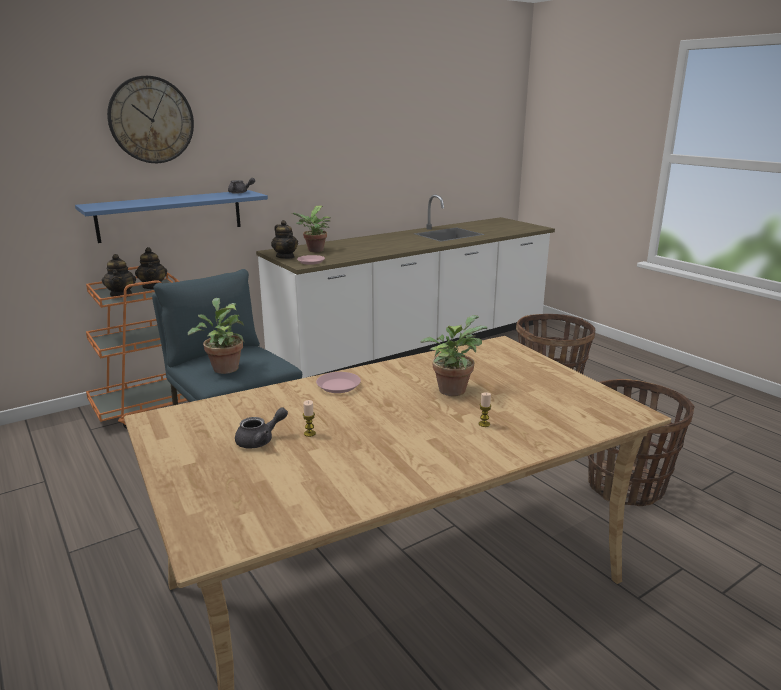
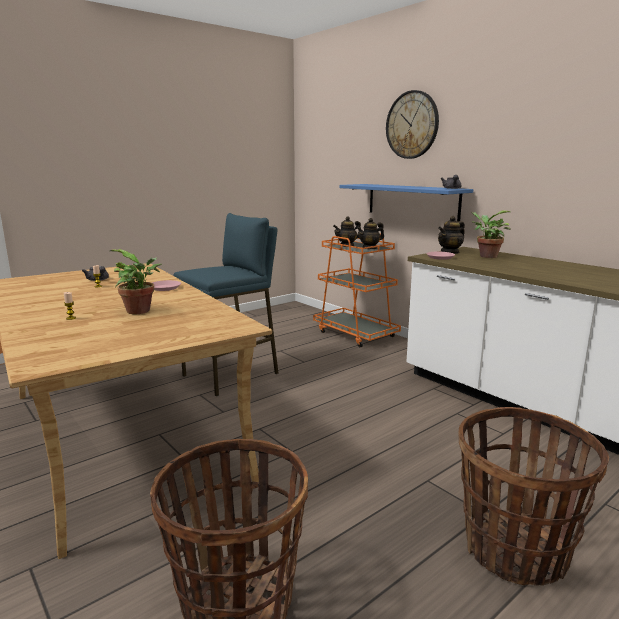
camera: 85 degrees right, 5 degrees down
potted plant [188,298,244,374] -> none

